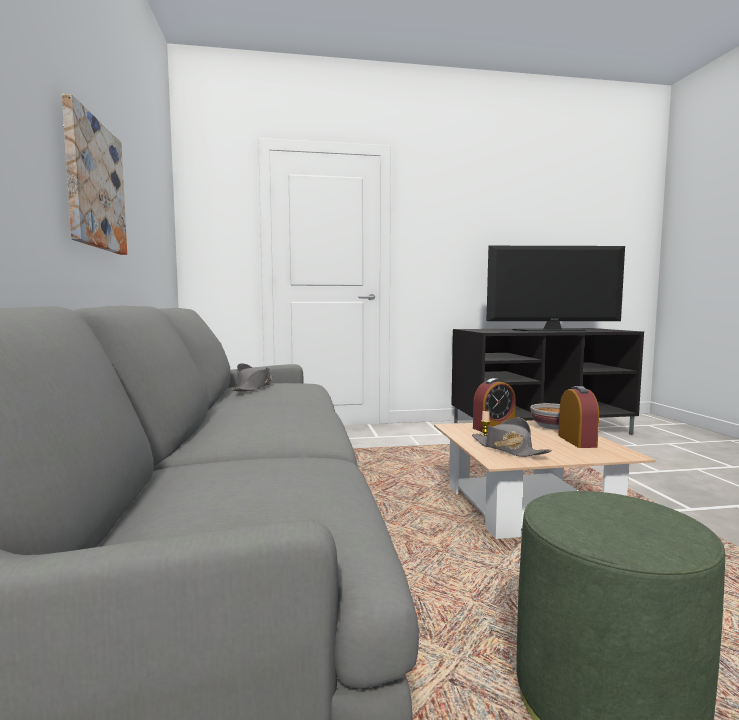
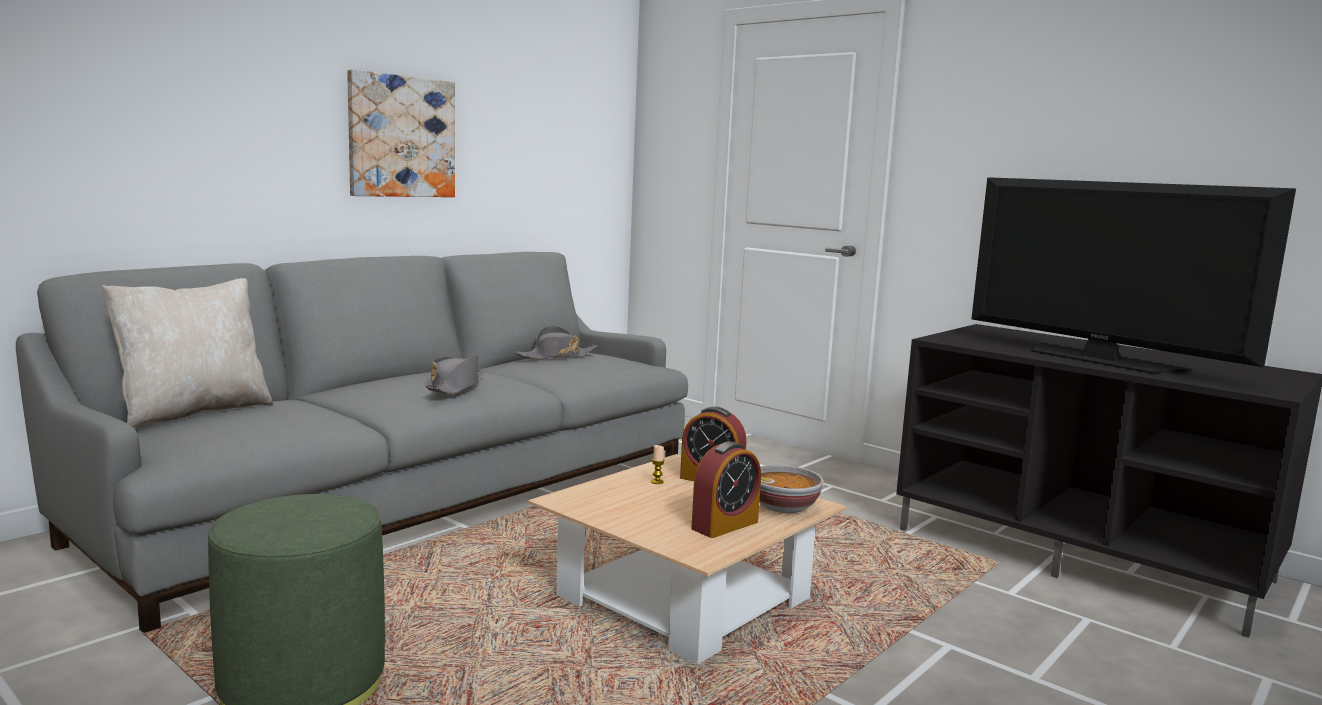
camera: 50 degrees right, 5 degrees up
grey hat [472,418,552,457] -> grey hat moved to [425,355,484,394]
none -> beige pillow [102,278,273,427]

